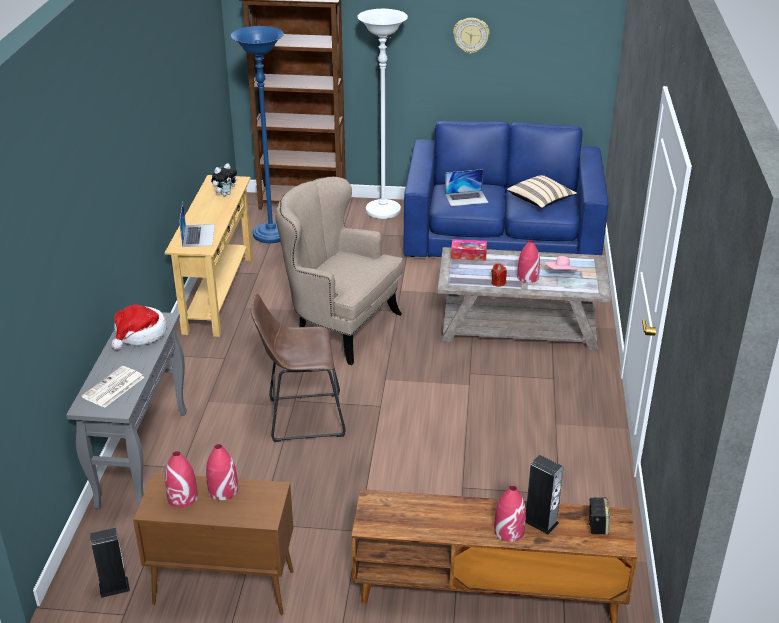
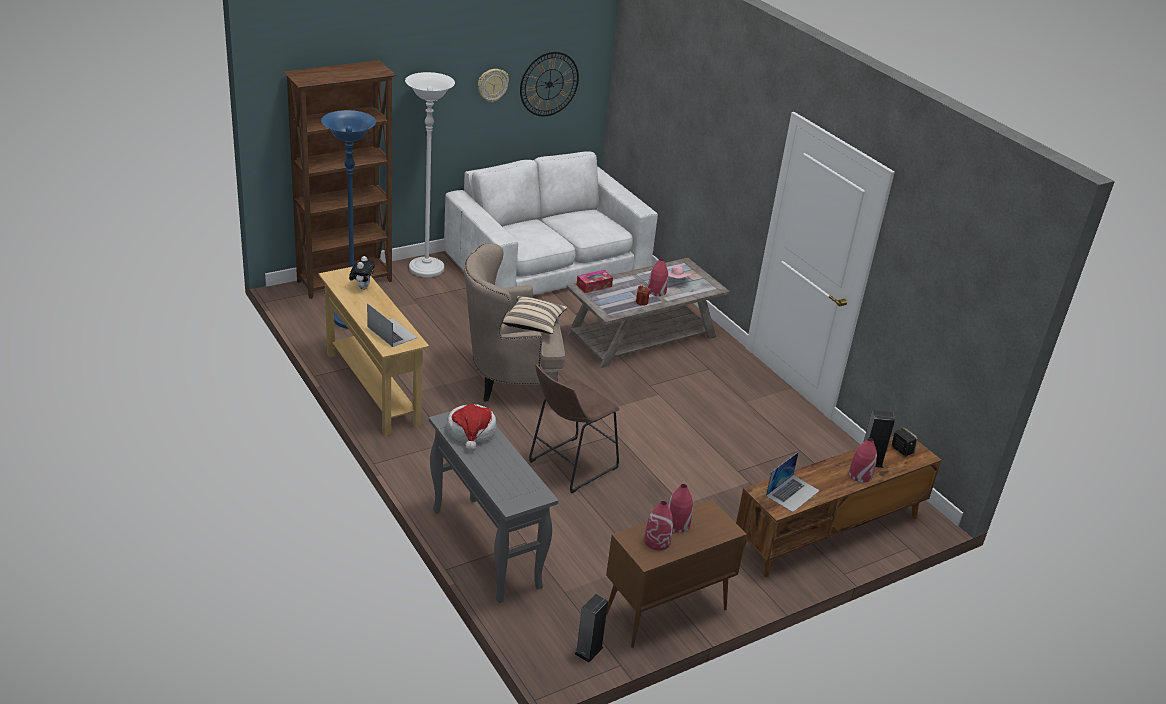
camera: 40 degrees left, 0 degrees up
newspaper [82,366,144,408] -> none
blue sofa [404,121,608,257] -> white sofa [444,151,658,295]
laptop [445,169,489,206] -> laptop moved to [766,452,820,512]
beige pillow [507,175,577,208] -> beige pillow moved to [503,296,567,334]
none -> wall clock [520,52,579,116]

